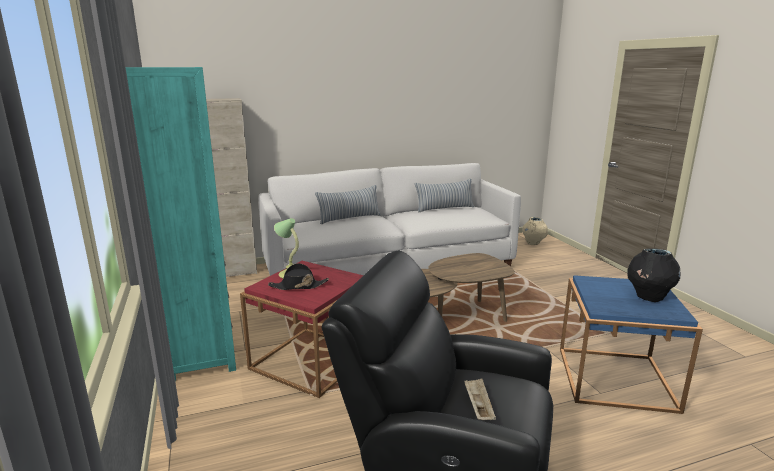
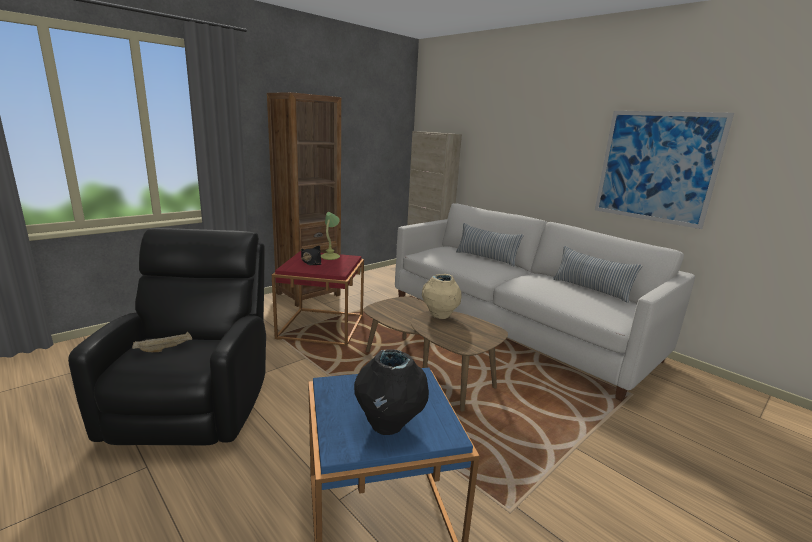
camera: 65 degrees right, 0 degrees up
turquoise bookcase [126,67,236,382] -> brown bookcase [267,92,341,307]
beige vase [523,217,548,245] -> beige vase moved to [422,274,461,319]
none -> picture [595,111,734,229]

